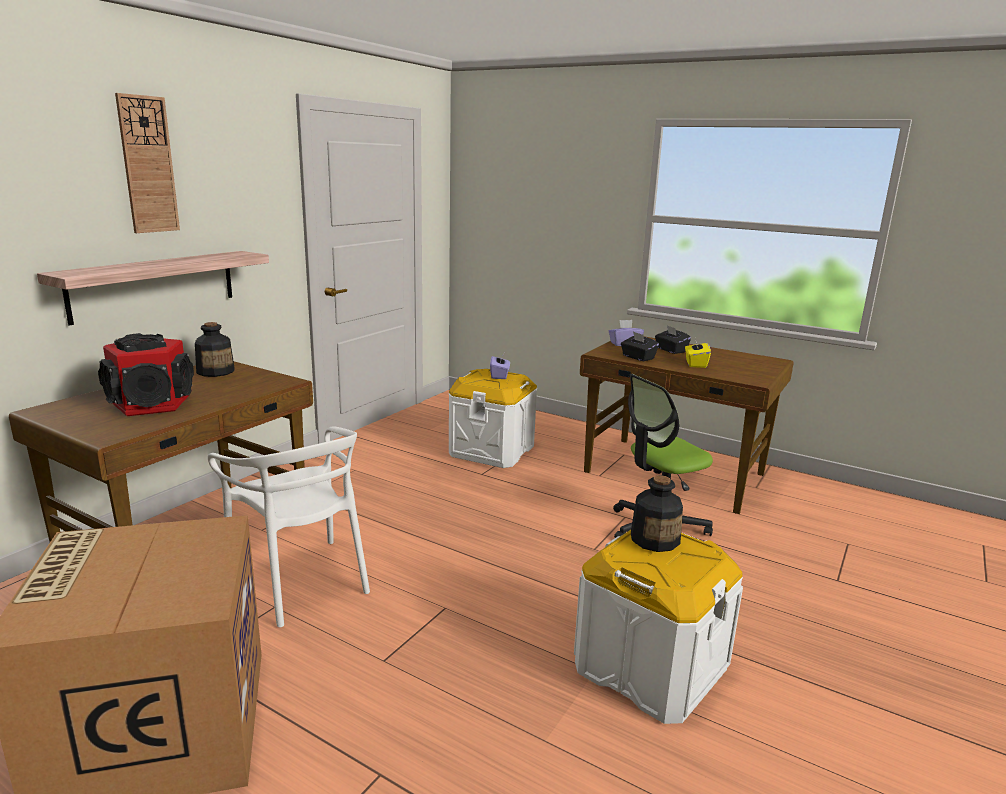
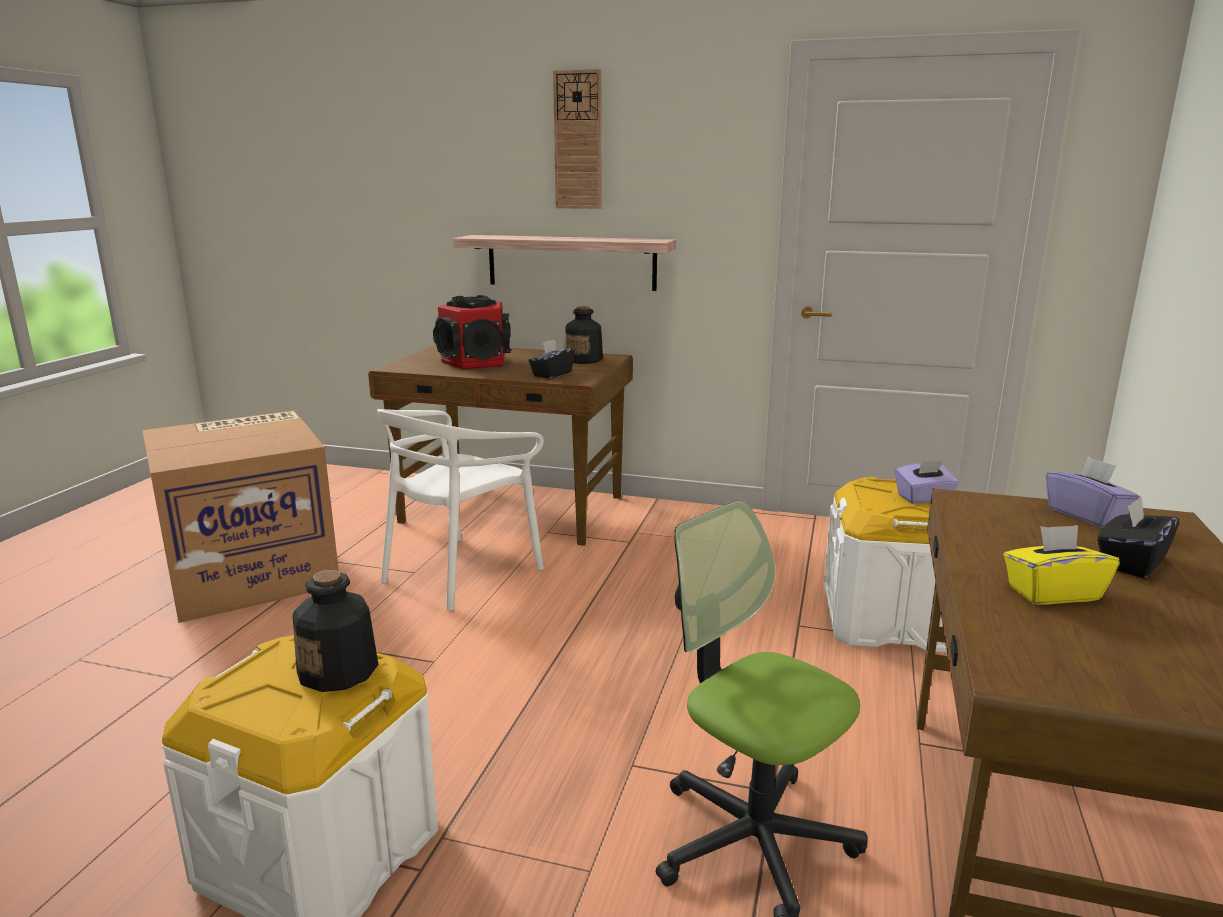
camera: 75 degrees right, 0 degrees up
black tissue box [621,332,659,361] -> black tissue box moved to [528,339,575,379]

